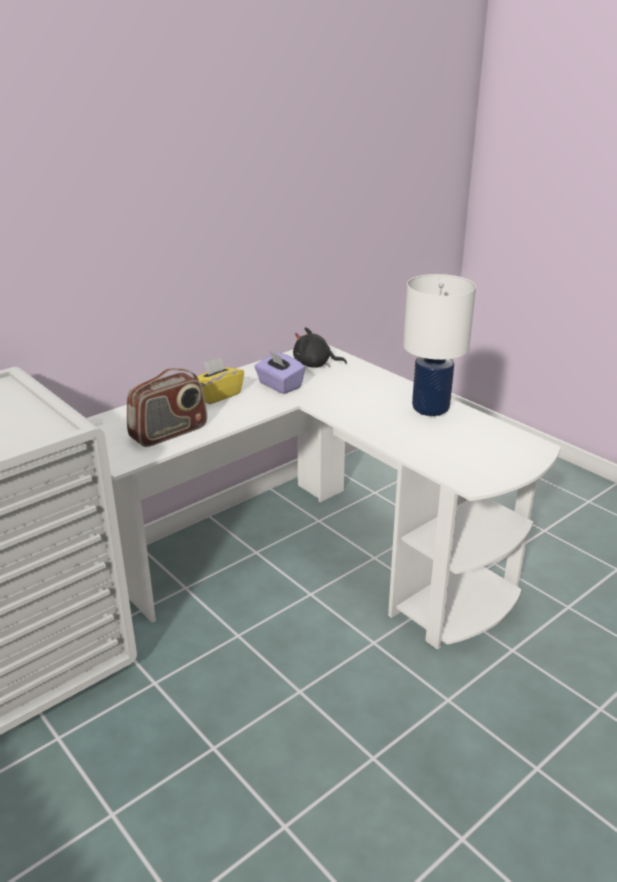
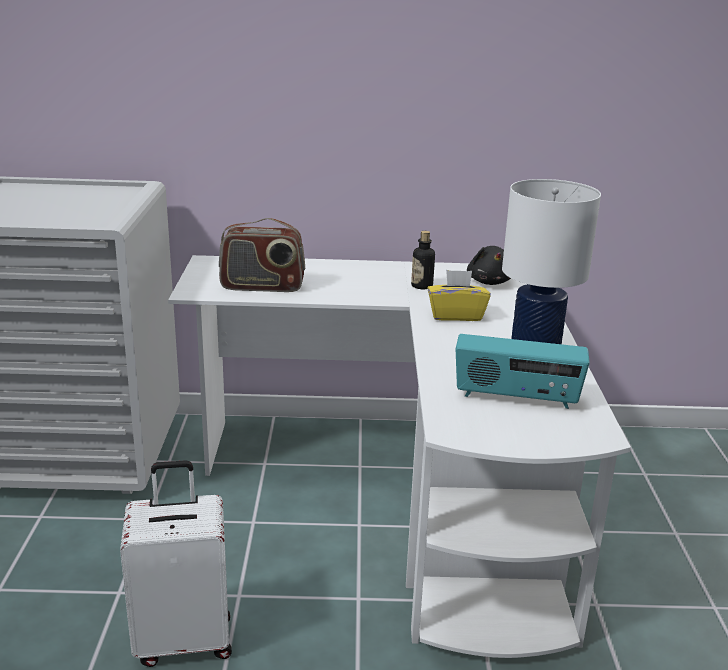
camera: 40 degrees right, 5 degrees down
yellow tissue box [197,357,244,404] -> yellow tissue box moved to [427,270,490,321]
purple tissue box [254,350,305,394] -> bottle [411,231,435,289]
black plush toy [293,327,347,368] -> black plush toy turned 150 degrees counterclockwise [467,246,511,285]
none -> white suitcase [120,460,232,667]
none -> radio [455,334,590,409]

